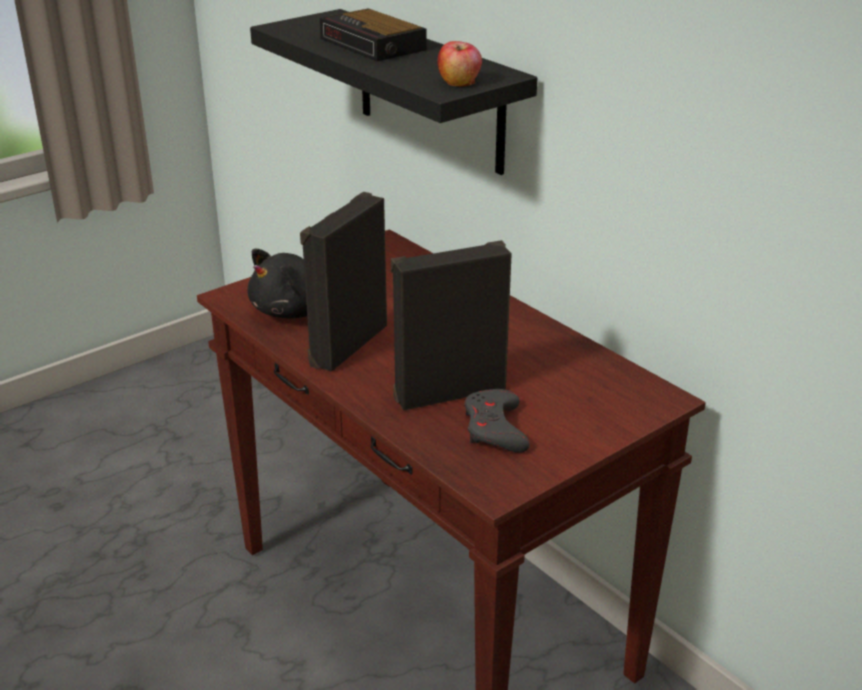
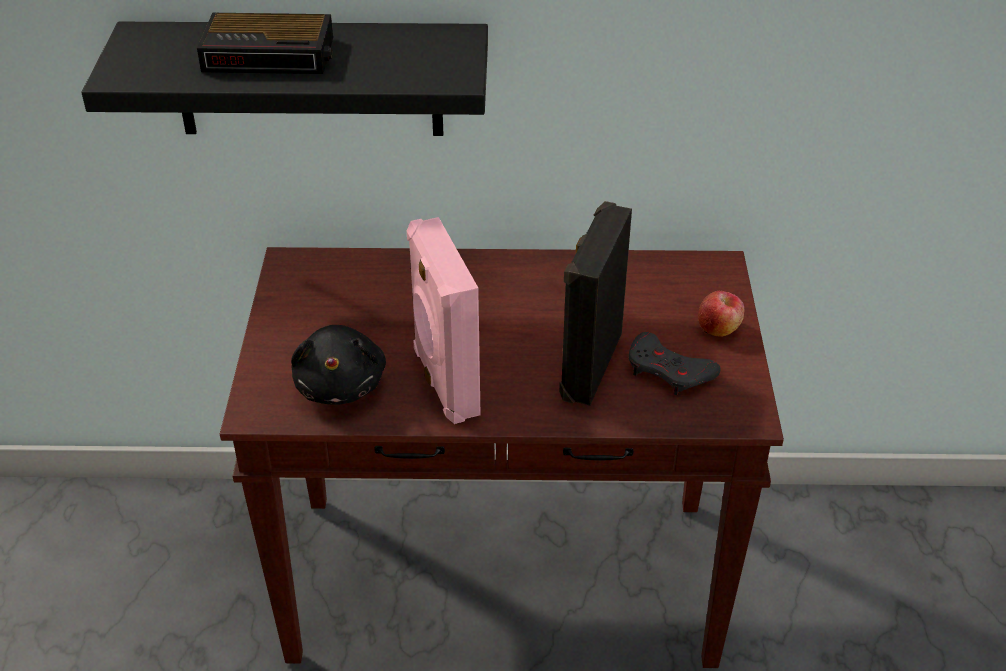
camera: 50 degrees left, 10 degrees up
black speaker [300,192,387,372] -> pink speaker [407,217,481,424]
apple [437,41,482,87] -> apple moved to [698,291,745,337]

